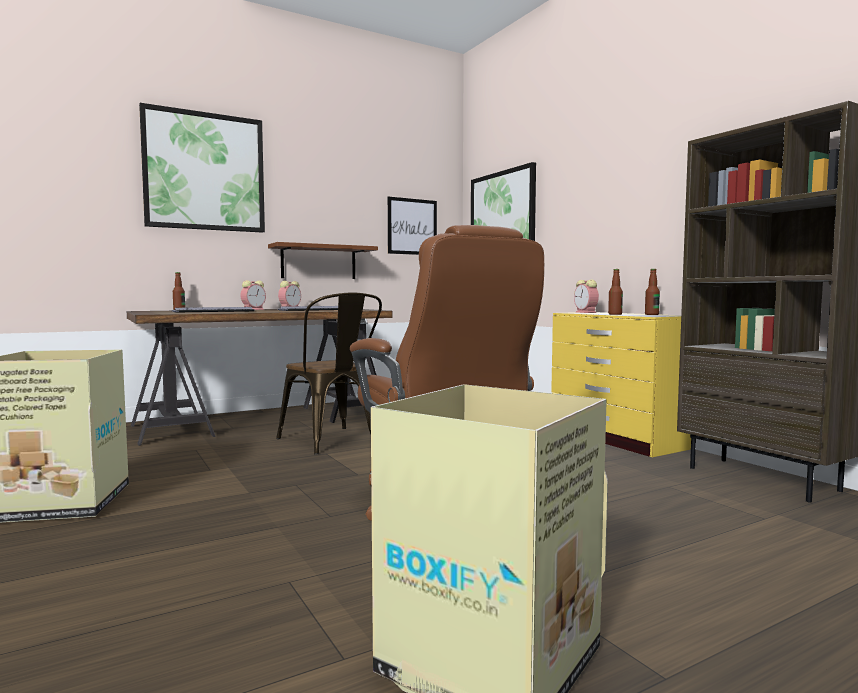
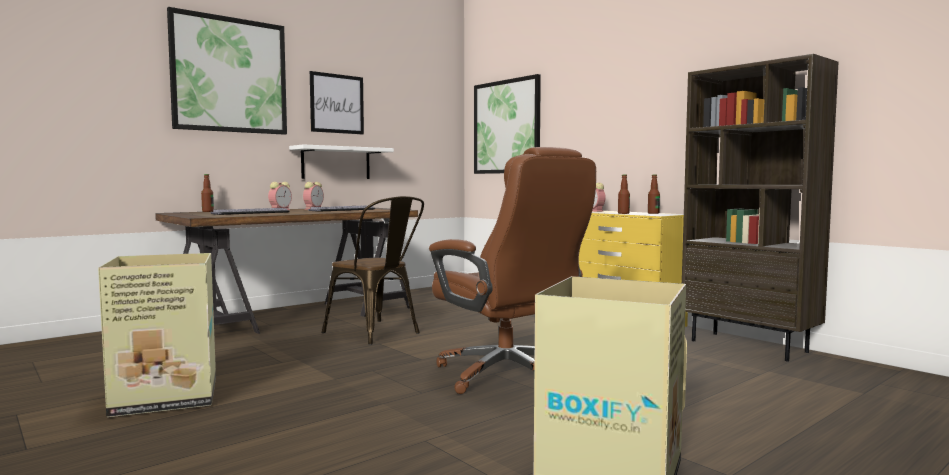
camera: 10 degrees left, 0 degrees up
brown shelf [268,242,378,279] -> white shelf [289,144,394,179]
picture [388,197,437,255] -> picture moved to [310,71,364,134]

